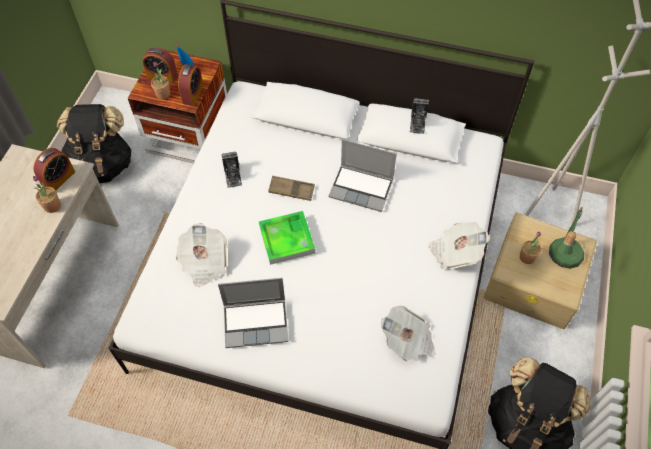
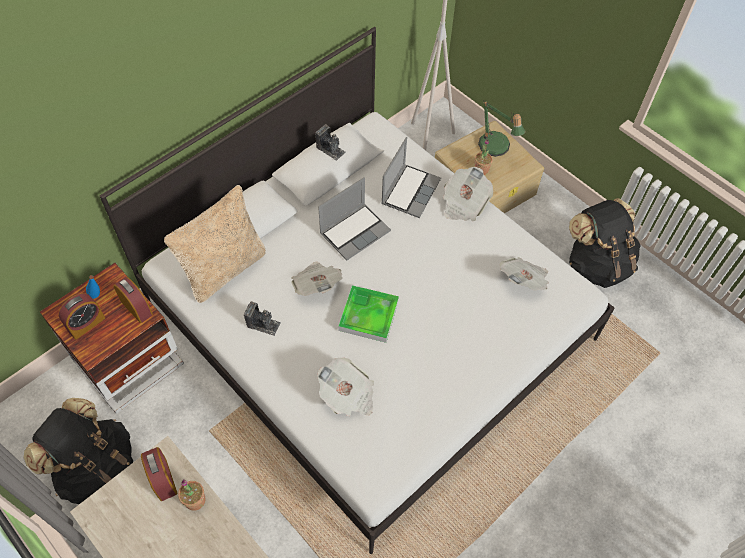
camera: 60 degrees left, 0 degrees up
potted plant [151,62,170,99] -> none
laptop [218,278,289,348] -> laptop moved to [381,137,441,218]
brown tray [268,176,315,201] -> newspaper [291,262,343,296]
none -> beige pillow [164,185,266,303]

